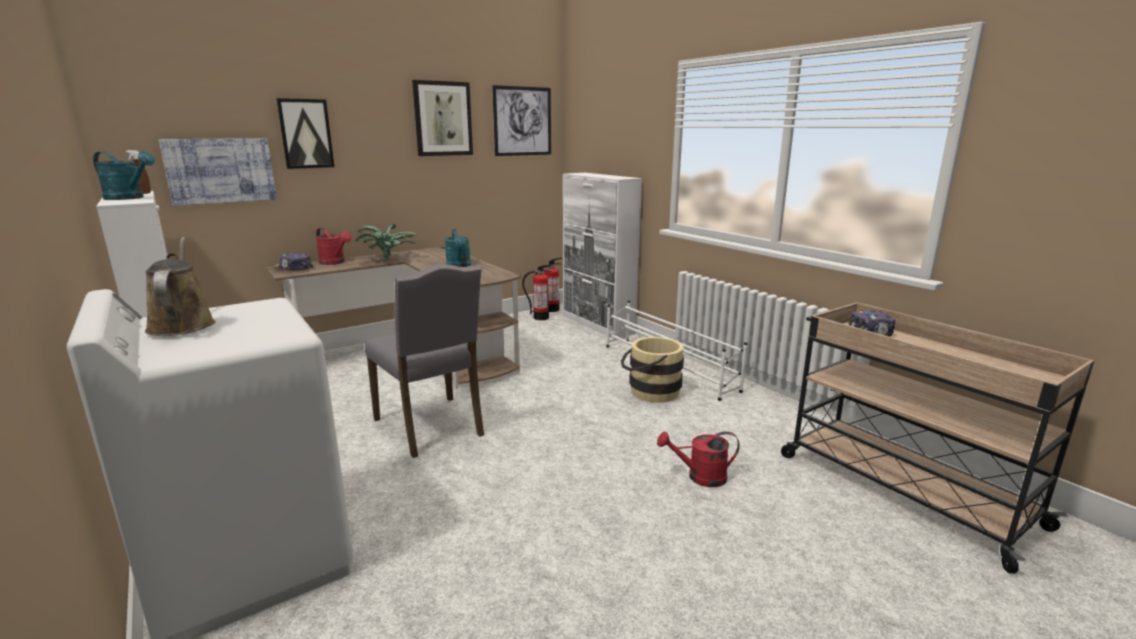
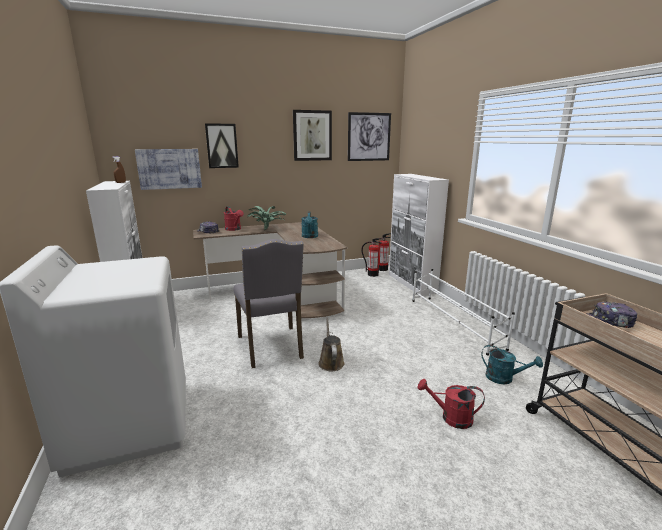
camera: 15 degrees right, 0 degrees up
turquoise watering can [93,151,155,200] -> turquoise watering can moved to [481,345,543,385]
brown watering can [145,237,216,336] -> brown watering can moved to [319,317,345,371]
beige bucket [621,337,684,403] -> none

